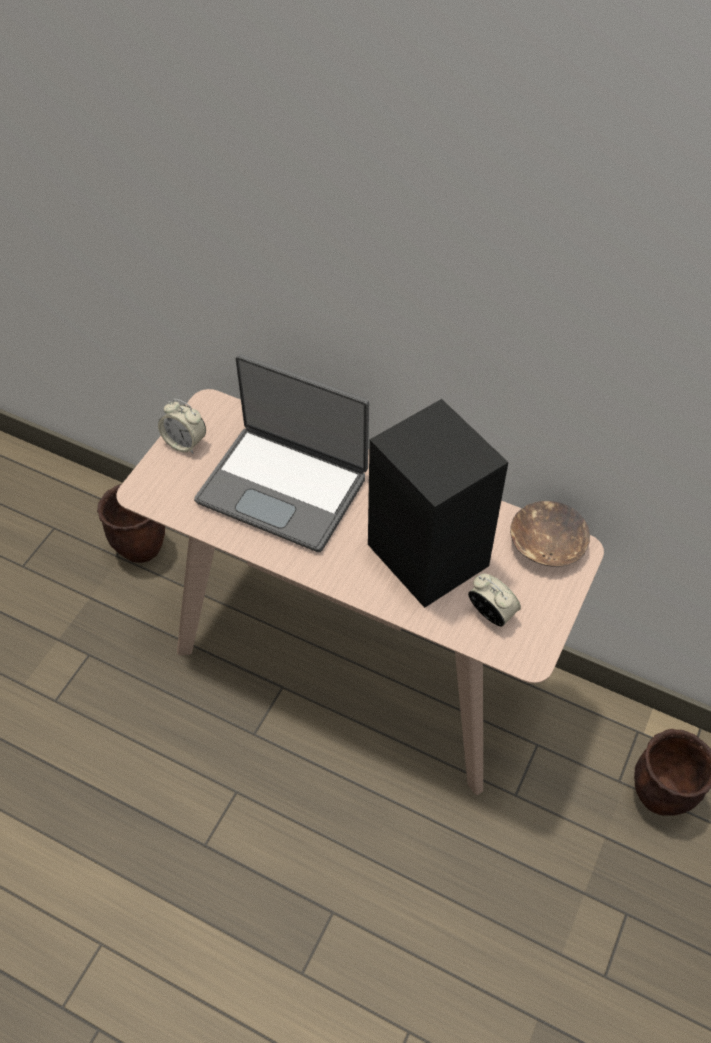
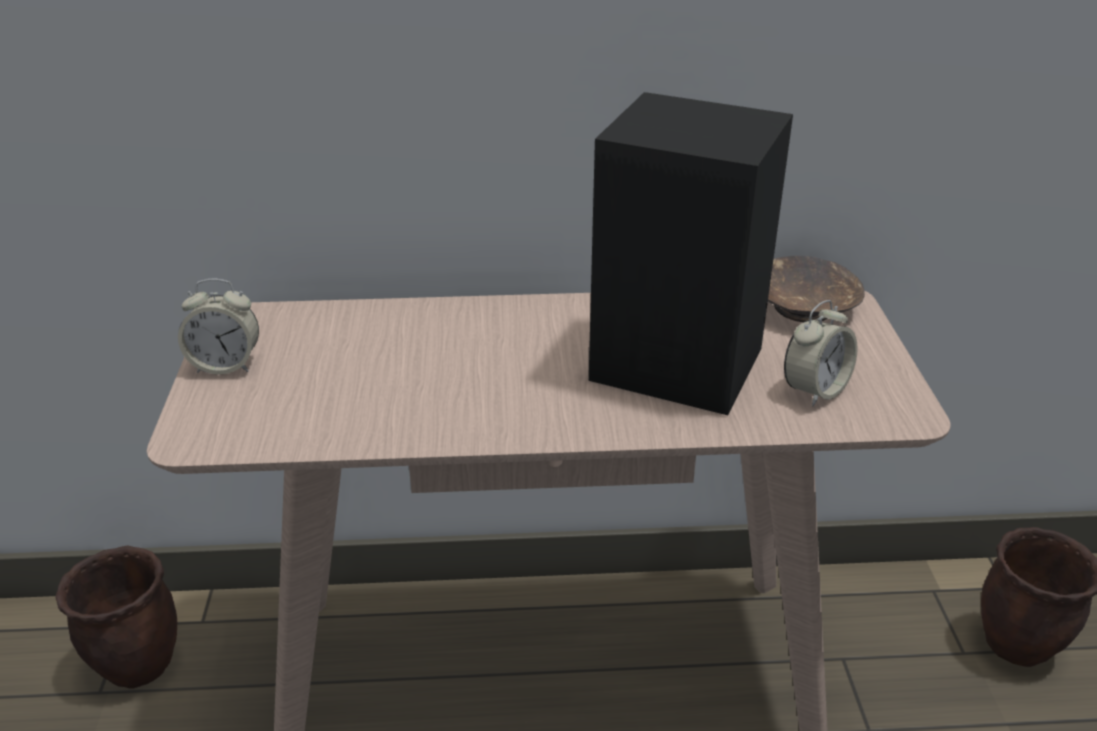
camera: 30 degrees left, 20 degrees down
laptop [194,354,369,552] -> none
alarm clock [468,574,521,627] -> alarm clock turned 120 degrees clockwise [784,300,858,406]

